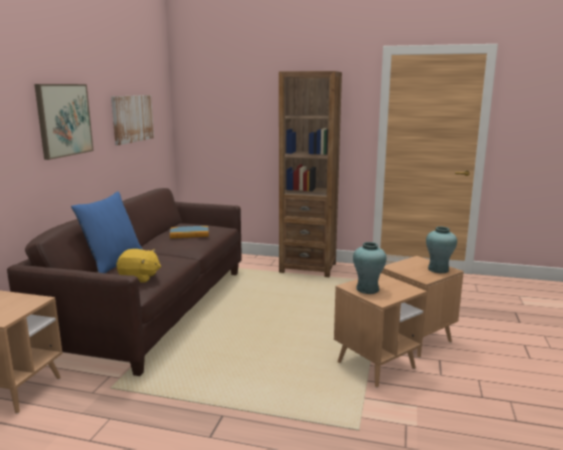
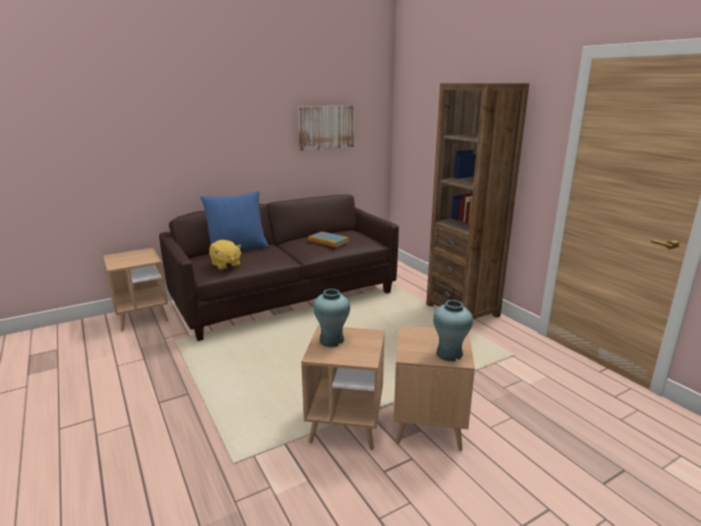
camera: 45 degrees right, 5 degrees up
picture [34,84,94,160] -> none

